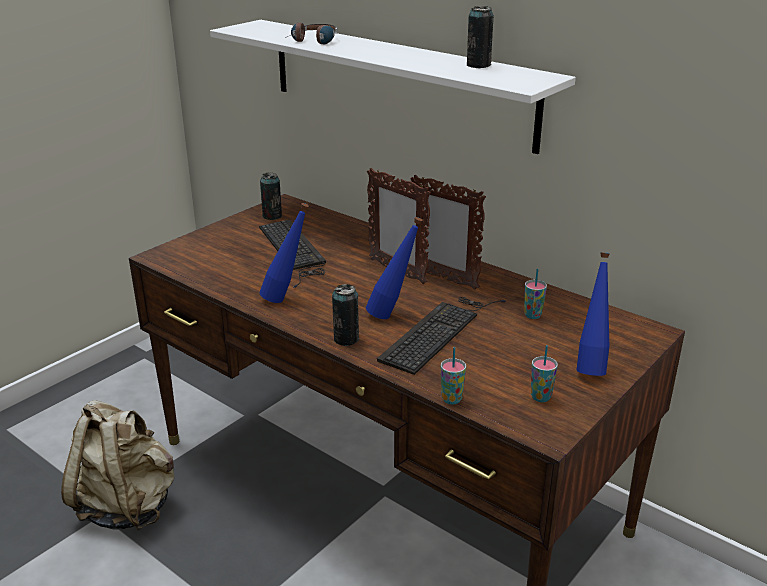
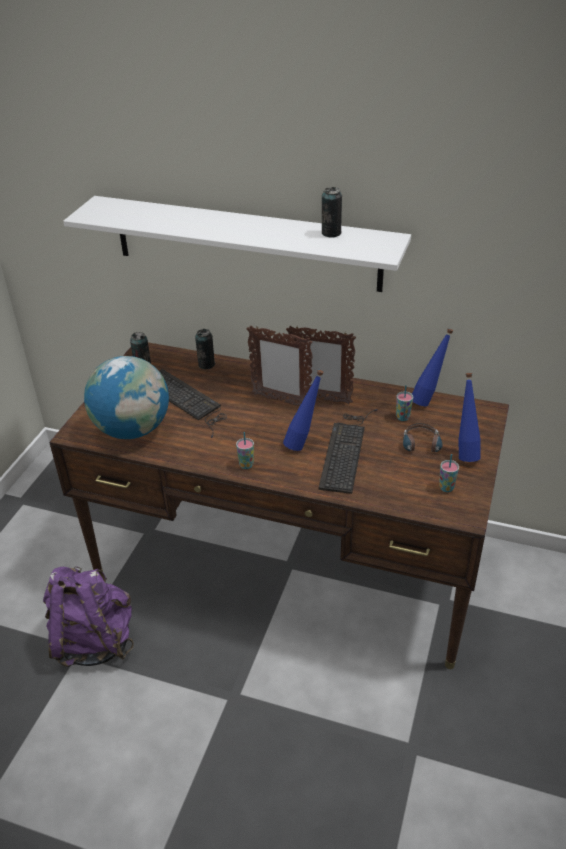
camera: 20 degrees left, 10 degrees up
beige backpack [61,400,175,530] -> purple backpack [43,566,134,667]
blue bottle [260,203,309,303] -> blue bottle moved to [412,328,453,406]
headphones [285,23,337,44] -> headphones moved to [403,423,442,455]
can [332,284,359,346] -> can moved to [195,329,215,369]
cup [441,347,466,405] -> cup moved to [236,432,254,469]
none -> globe [84,356,169,439]

